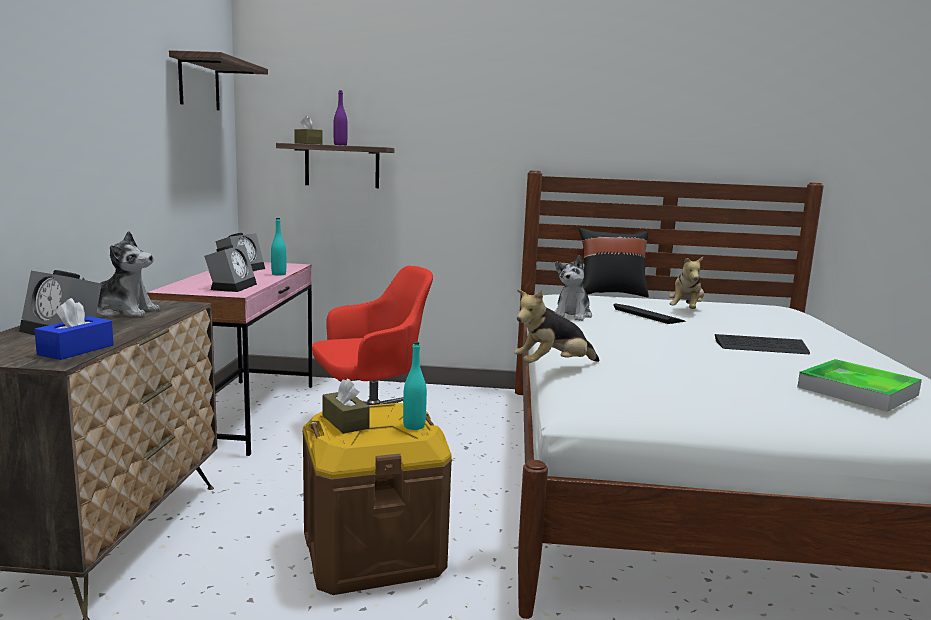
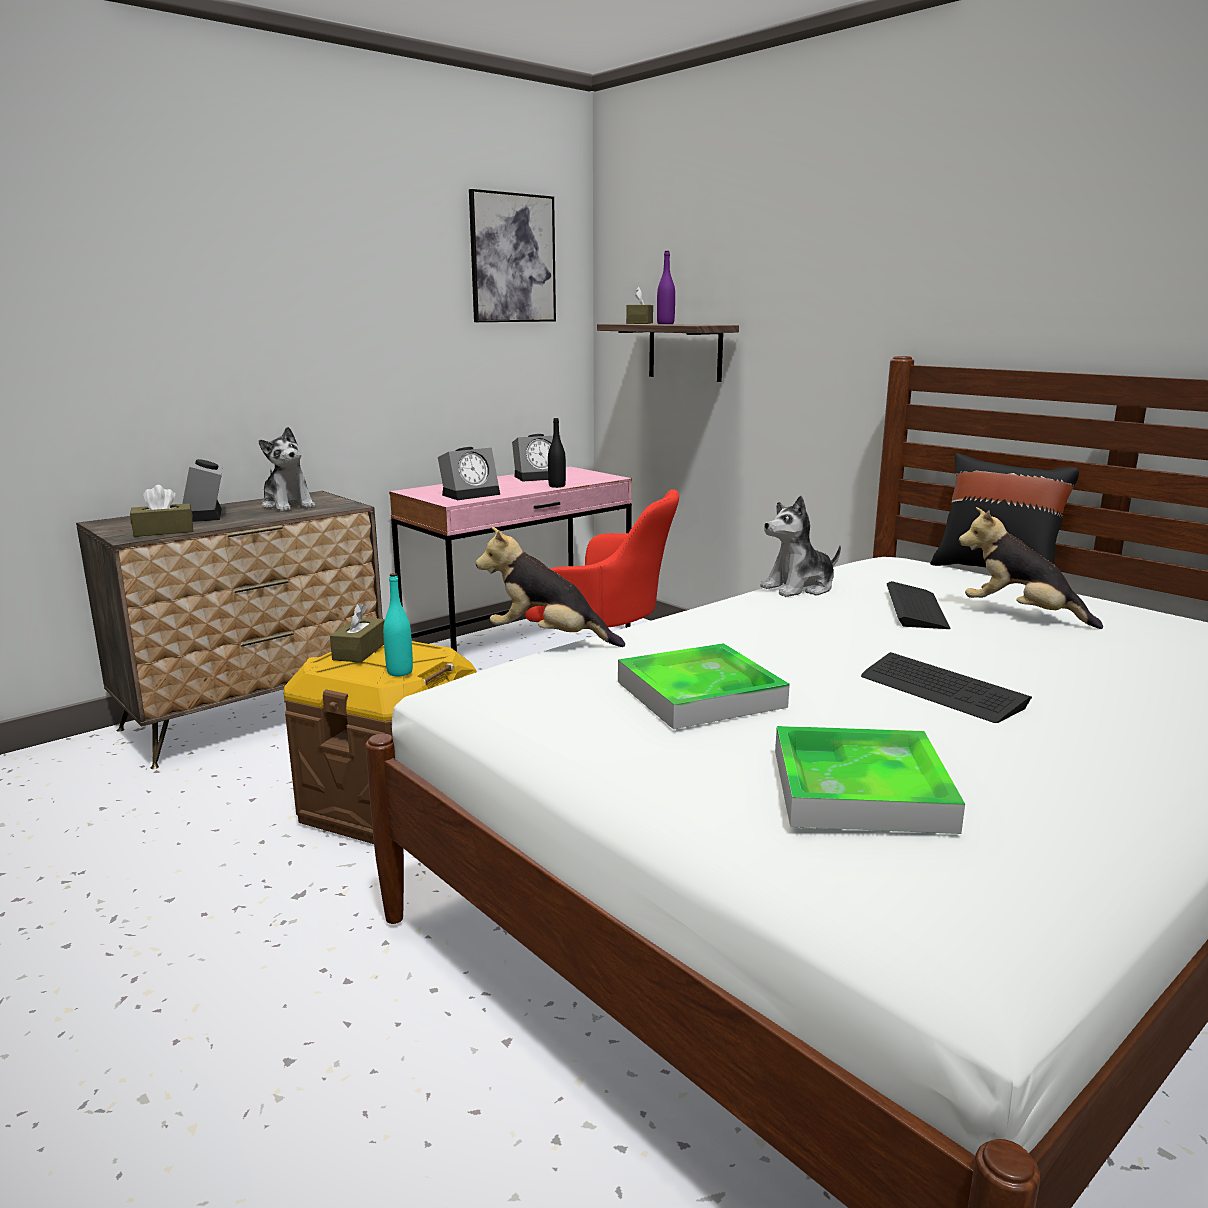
camera: 45 degrees right, 5 degrees up
blue tissue box [34,298,114,360] -> brown tissue box [130,485,193,537]
shelf [169,50,268,110] -> picture [469,189,556,322]
turquoise bottle [271,218,286,276] -> black bottle [548,418,566,488]
plush toy [669,257,704,309] -> plush toy turned 60 degrees clockwise [959,507,1103,629]
none -> tray [618,643,790,729]

